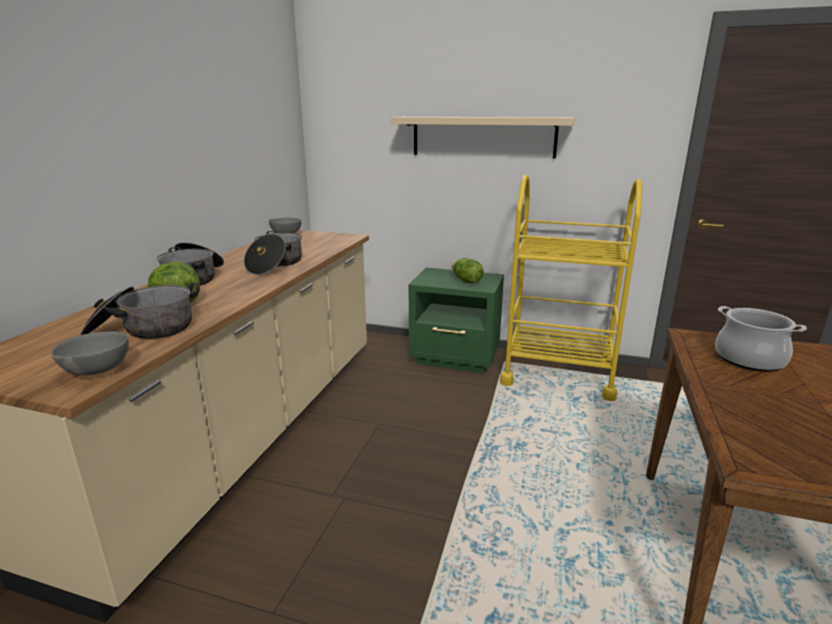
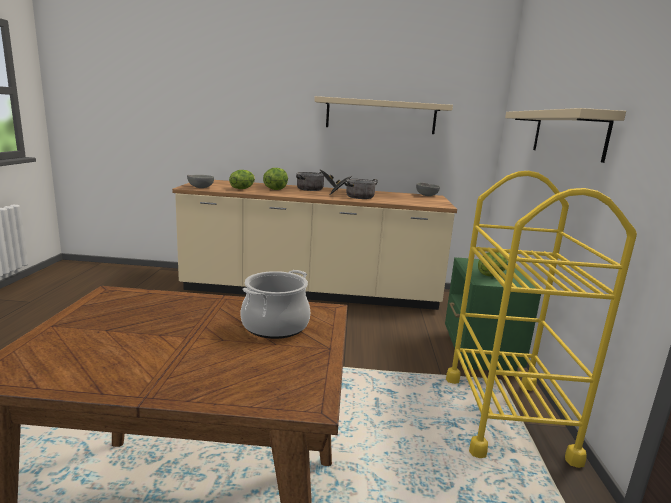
camera: 75 degrees right, 5 degrees down
cooking pot [81,282,199,339] -> lettuce [229,170,255,189]
none -> beige shelf [314,96,453,134]

